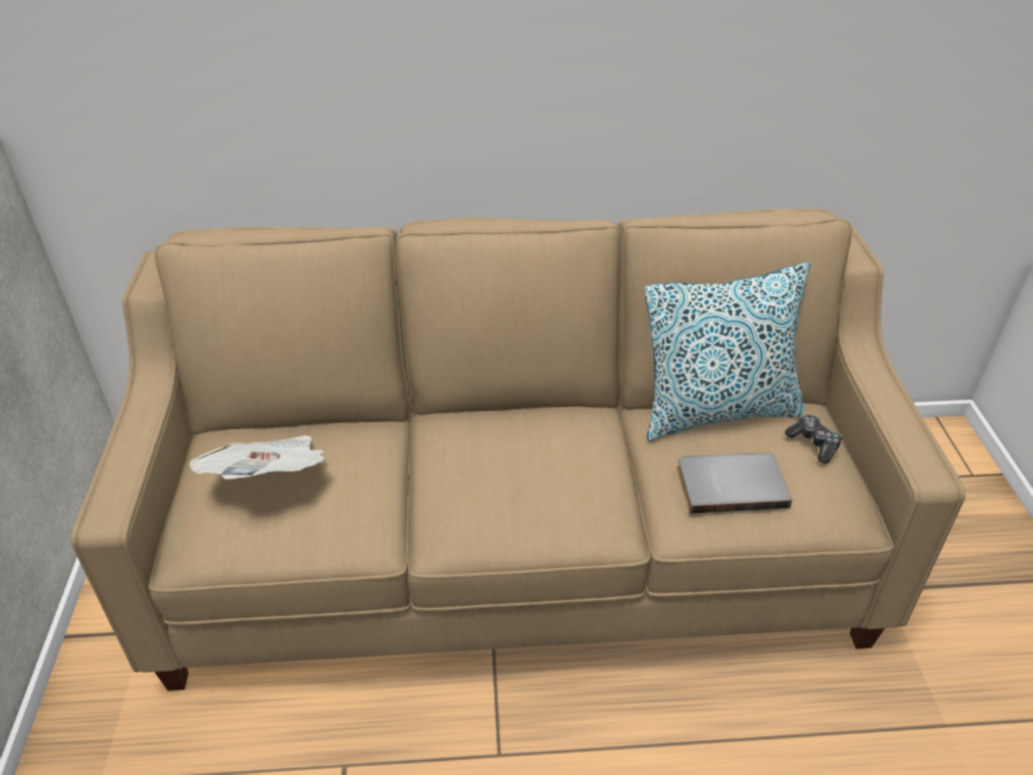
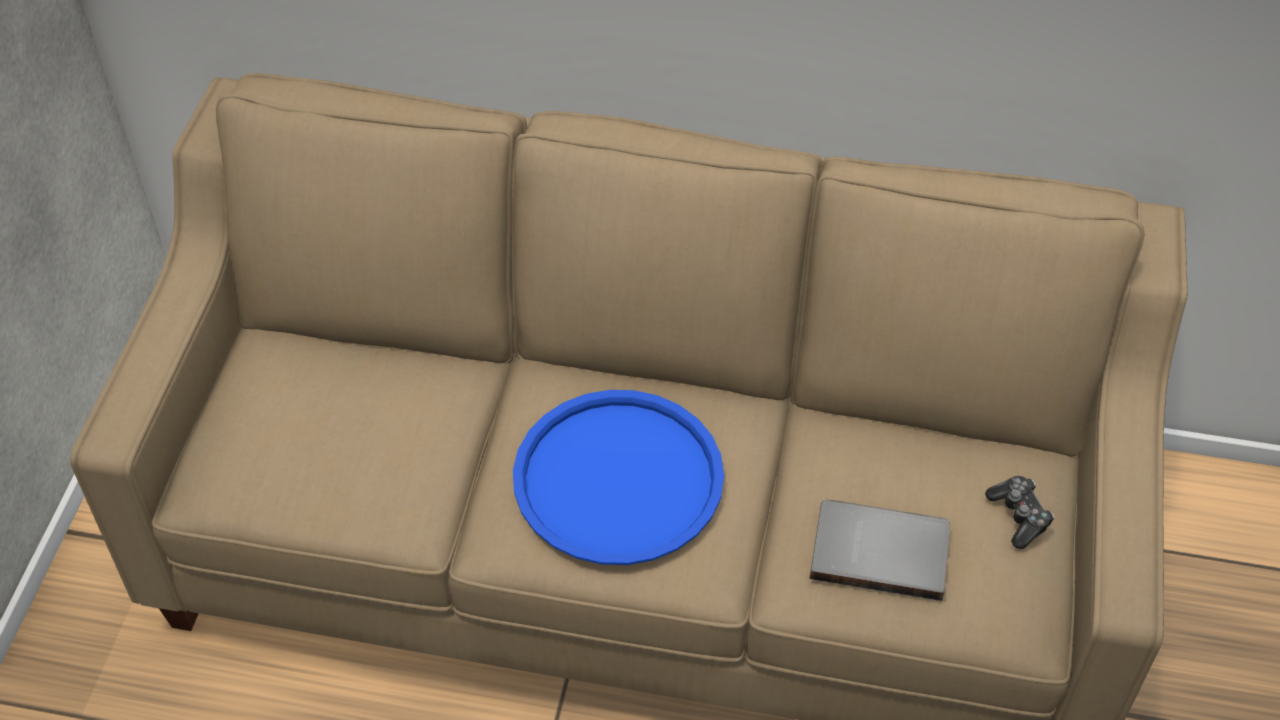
camera: 15 degrees right, 10 degrees up
newspaper [189,435,326,479] -> none
pillow [645,262,810,440] -> none
none -> blue tray [513,390,724,565]

